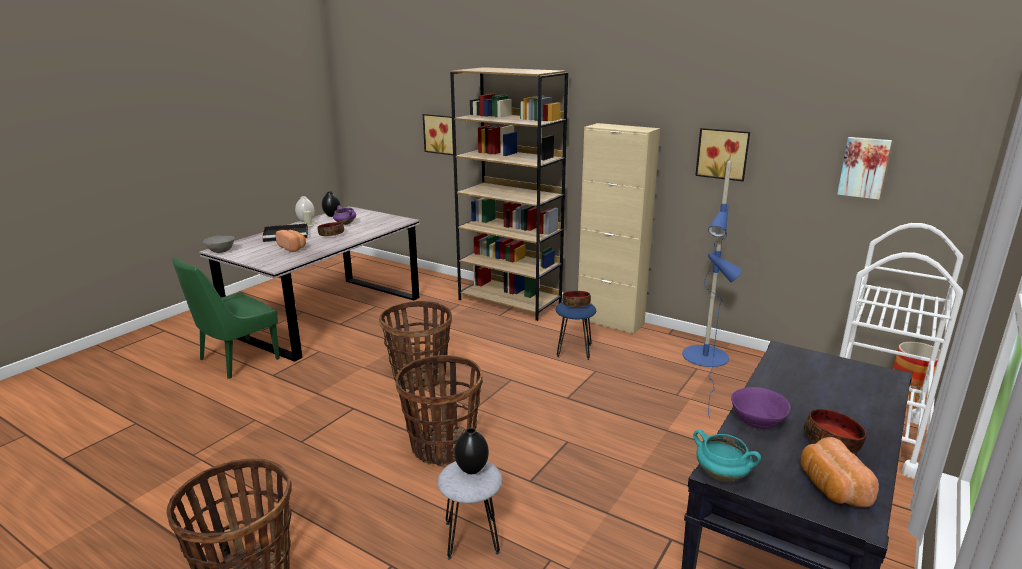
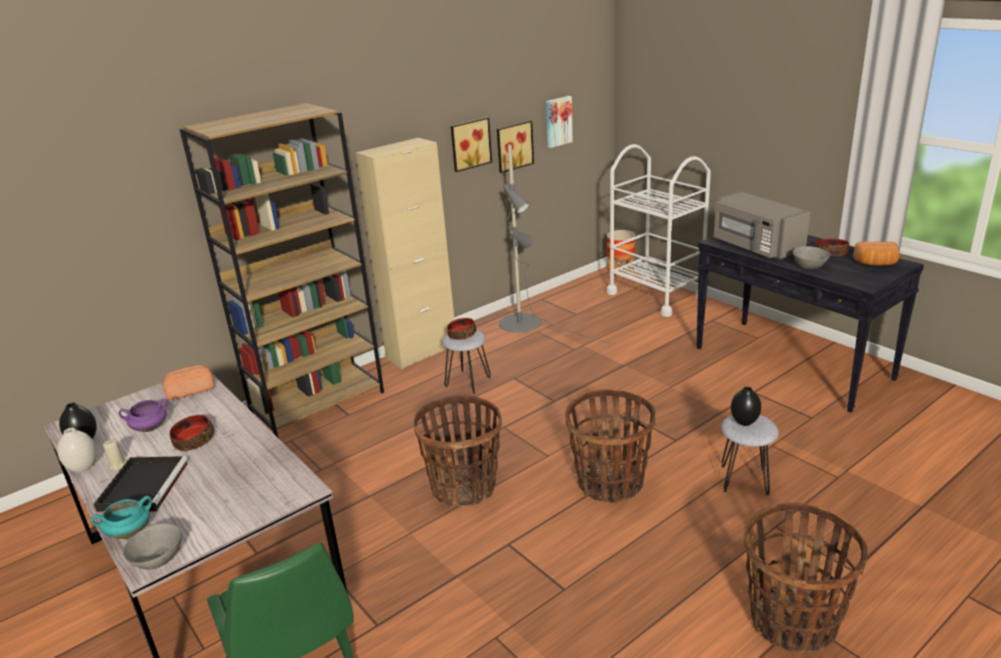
camera: 70 degrees left, 5 degrees up
bread [276,230,306,252] -> bread moved to [163,365,215,400]
picture [423,114,453,155] -> picture moved to [497,120,534,173]
blue stool [555,302,596,360] -> grey stool [442,330,491,394]
blue floor lamp [682,160,742,419] -> grey floor lamp [499,144,615,344]
turquoise cooking pot [693,429,761,482] -> turquoise cooking pot moved to [90,496,152,539]
purple bowl [731,387,791,429] -> grey bowl [793,246,830,269]
none -> grey microwave [714,192,810,260]

